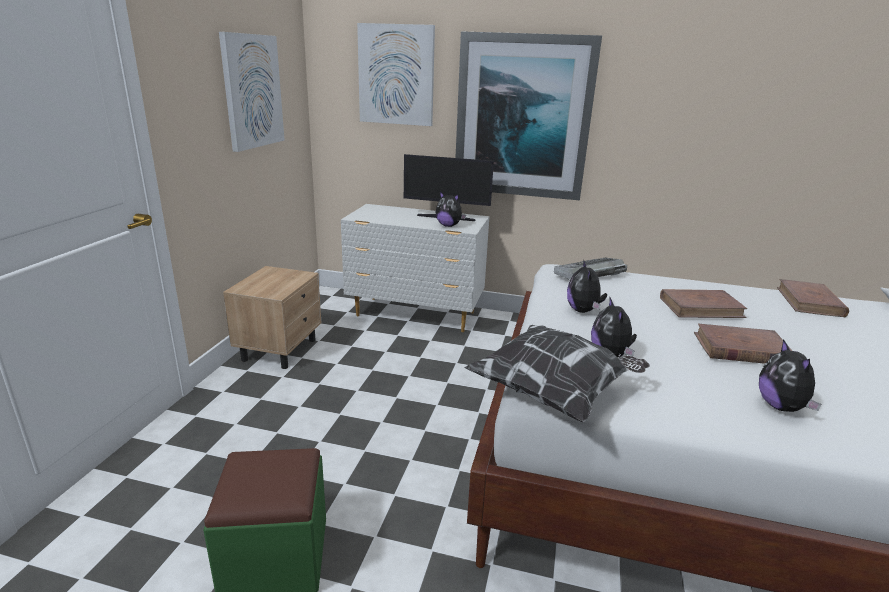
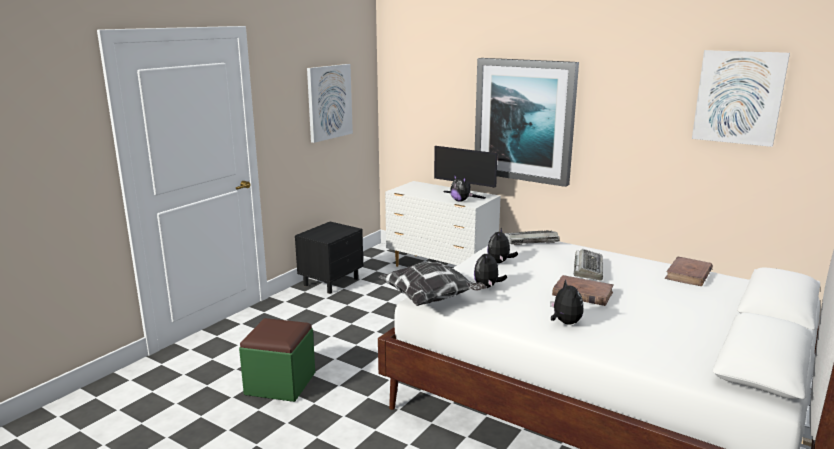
camera: 20 degrees right, 5 degrees down
beige nightstand [223,266,322,369] -> black nightstand [295,222,364,294]
picture [357,23,435,126] -> picture moved to [692,50,790,147]
brown book [660,289,747,318] -> keyboard [574,249,603,281]
plush toy [759,339,822,412] -> plush toy turned 150 degrees clockwise [551,279,583,325]

